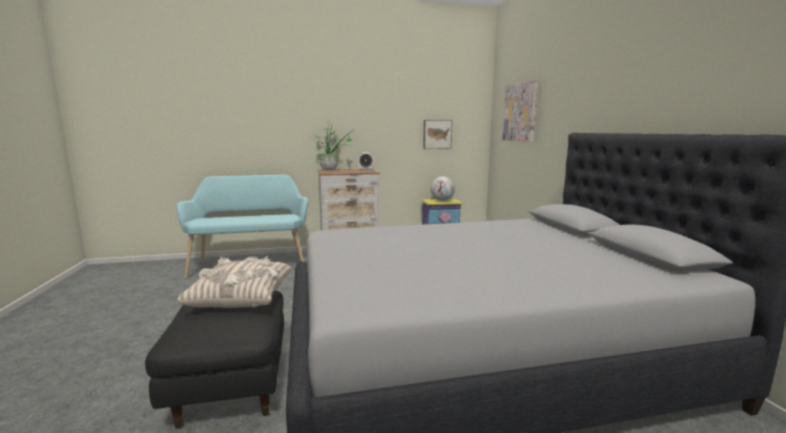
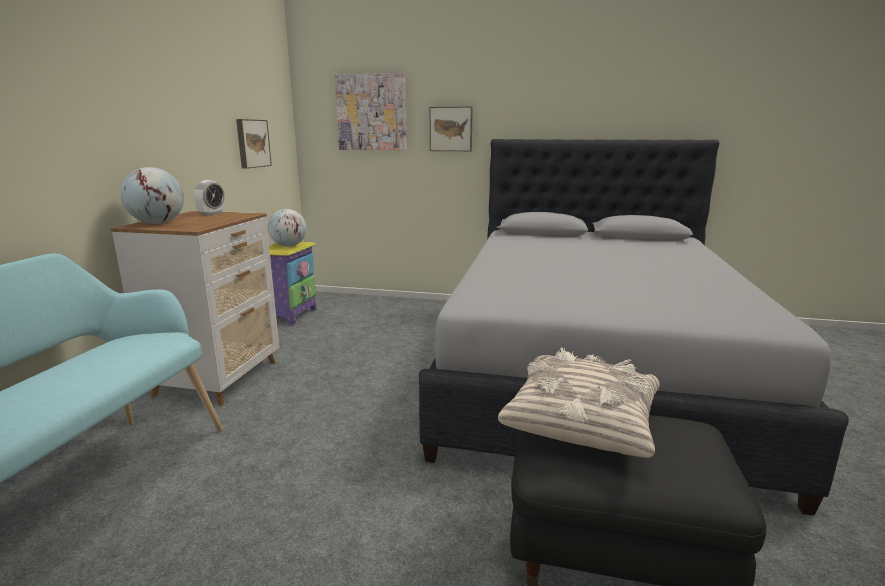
camera: 65 degrees left, 5 degrees up
potted plant [315,117,354,170] -> globe [120,167,184,224]
none -> picture [430,107,473,151]

